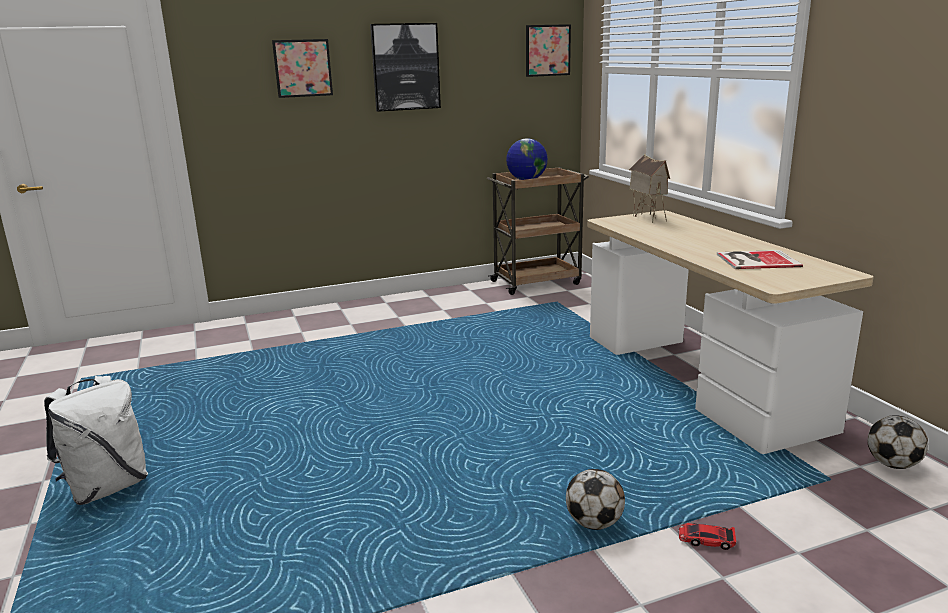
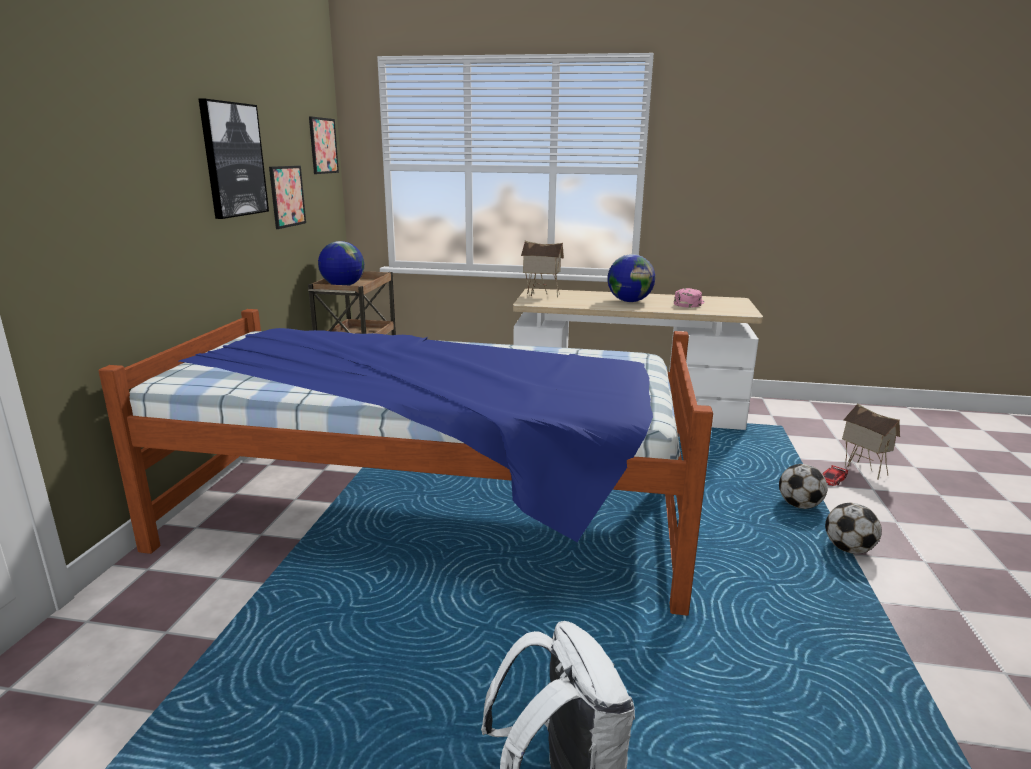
camera: 60 degrees left, 0 degrees up
picture [272,39,333,98] -> picture moved to [269,166,306,229]
book [717,250,803,269] -> pink cap [674,288,704,307]
football [868,415,928,469] -> football moved to [825,502,882,554]
none -> bed [98,309,713,616]
none -> globe [607,254,655,302]
none -> toy house [842,403,900,480]

